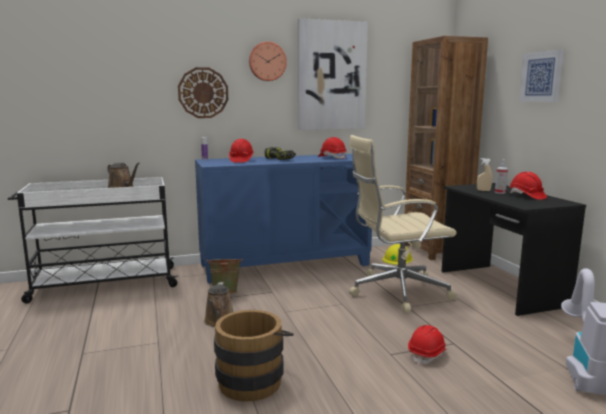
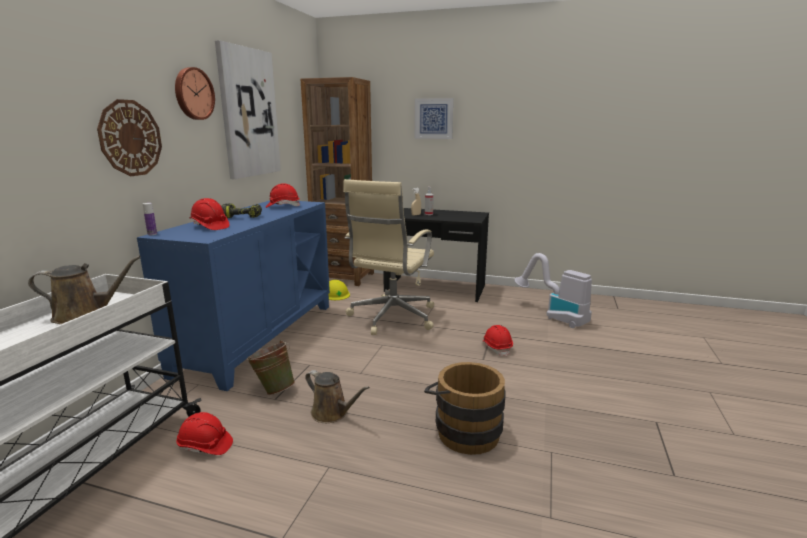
camera: 55 degrees left, 5 degrees up
red hard hat [509,172,547,200] -> red hard hat moved to [176,412,233,455]

